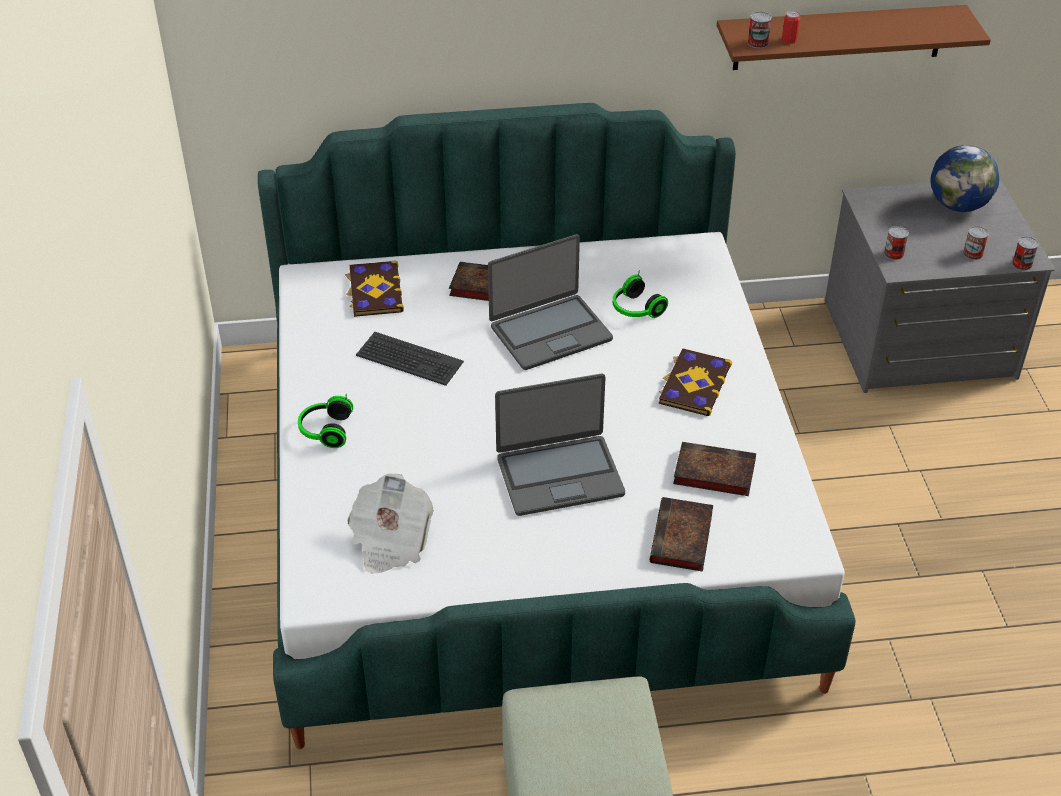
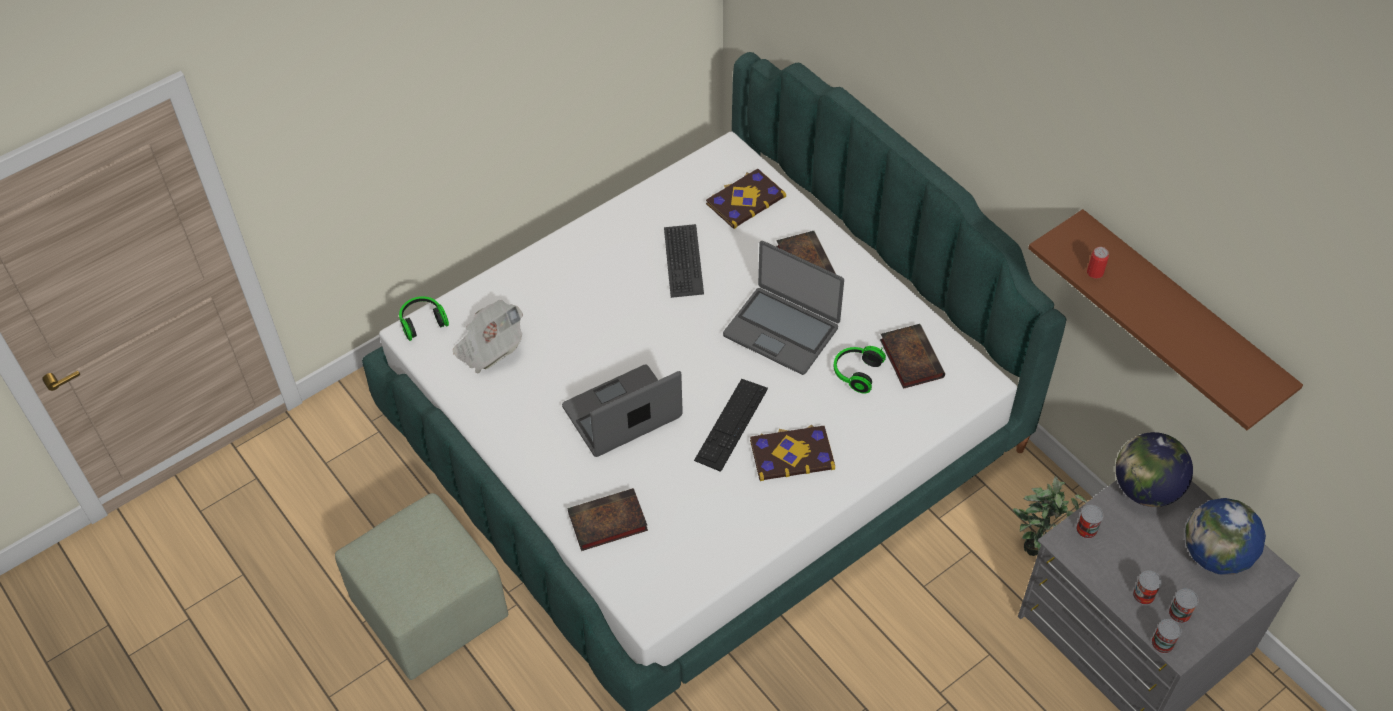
camera: 60 degrees right, 10 degrees up
headphones [298,394,353,448] -> headphones moved to [399,296,449,341]
laptop [495,374,625,516] -> laptop turned 105 degrees clockwise [562,364,683,457]
book [673,442,756,496] -> book moved to [880,324,945,389]
can [748,11,772,48] -> can moved to [1169,589,1199,623]
none -> keyboard [694,379,768,472]
none -> potted plant [1013,476,1087,556]
none -> globe [1116,432,1193,507]

